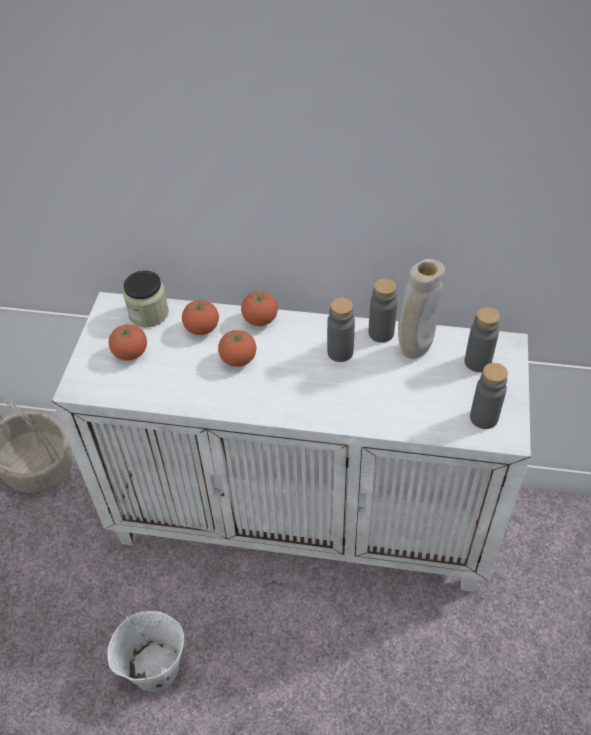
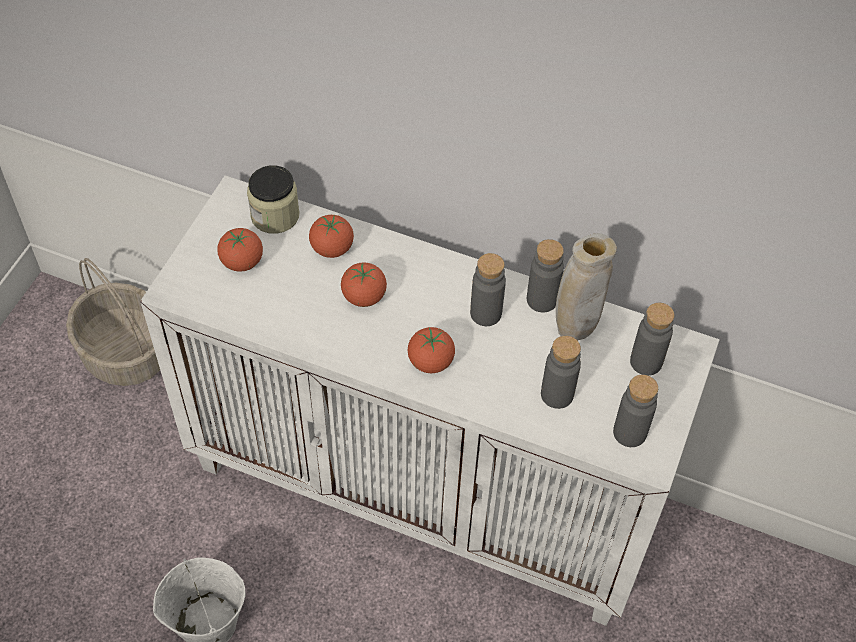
camera: 10 degrees right, 5 degrees up
tomato [241,291,278,326] -> tomato moved to [408,327,455,373]
none -> grey bottle [541,336,581,409]

